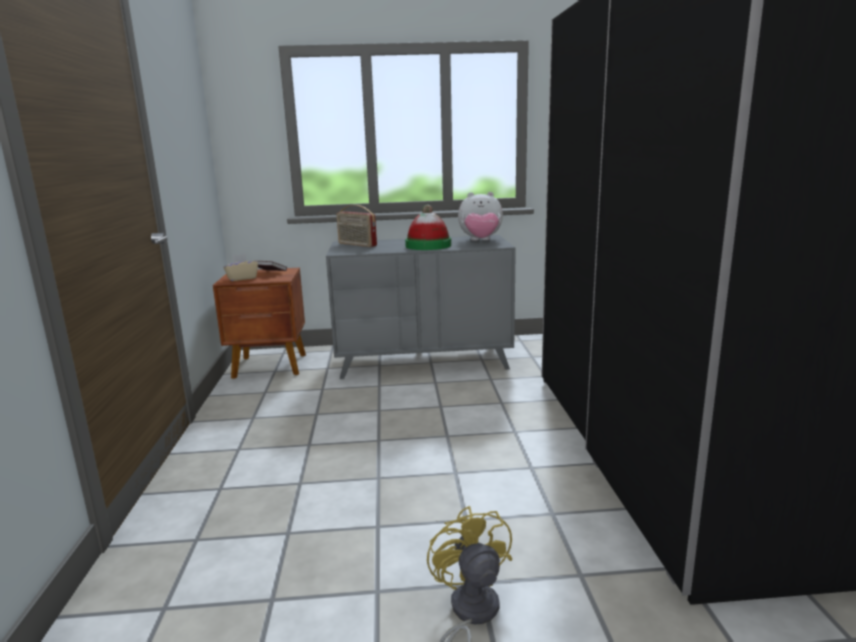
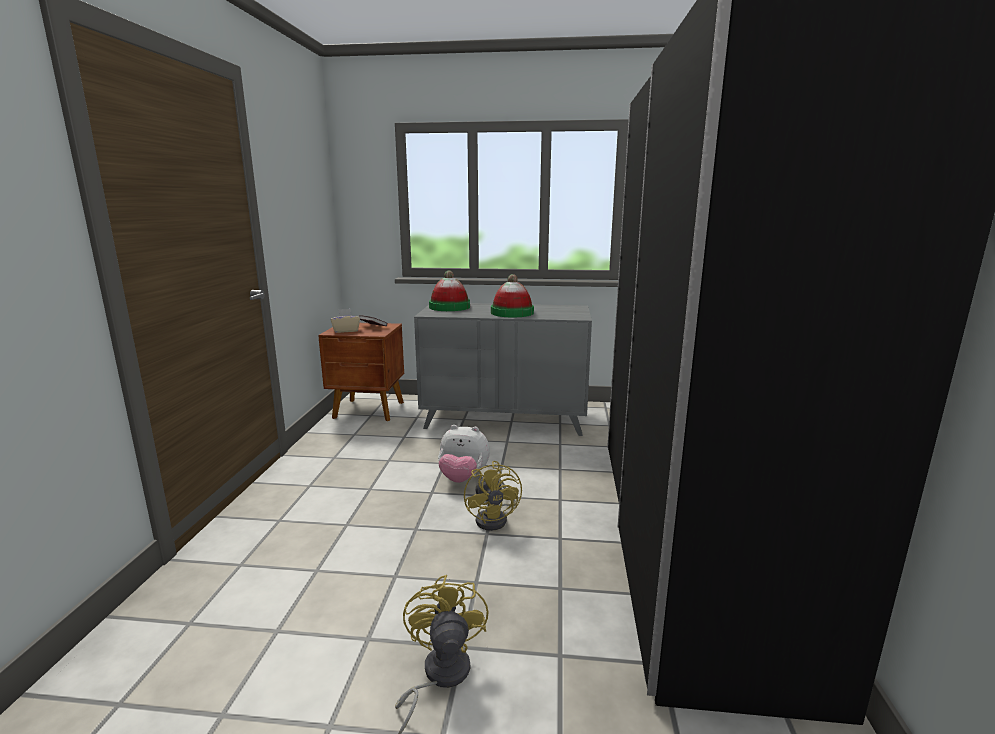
camera: 10 degrees right, 0 degrees up
radio [337,205,377,247] -> hat [429,270,470,311]
plush toy [458,192,503,241] -> plush toy moved to [438,425,490,483]
none -> yellow fan [464,461,522,531]

